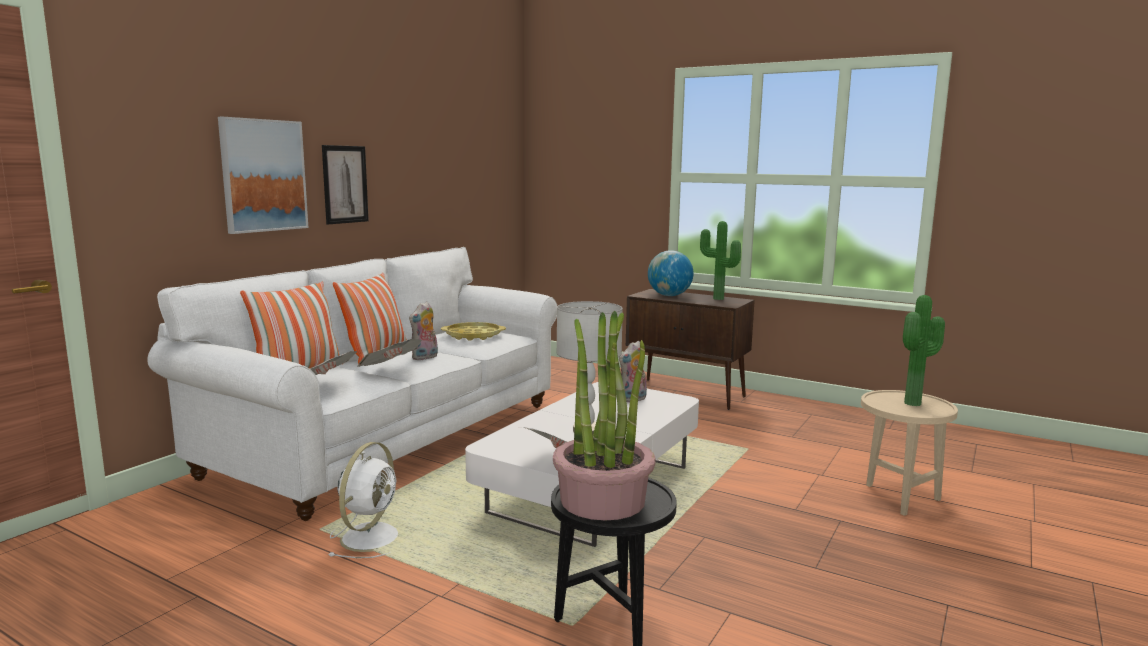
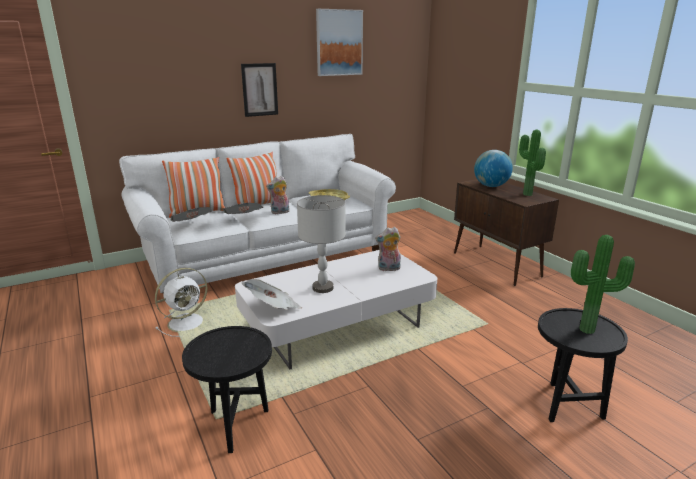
camera: 30 degrees right, 10 degrees up
picture [218,117,309,234] -> picture moved to [316,9,363,76]
potted plant [553,311,655,520] -> none
beige side table [861,390,958,516] -> black side table [538,308,628,422]

